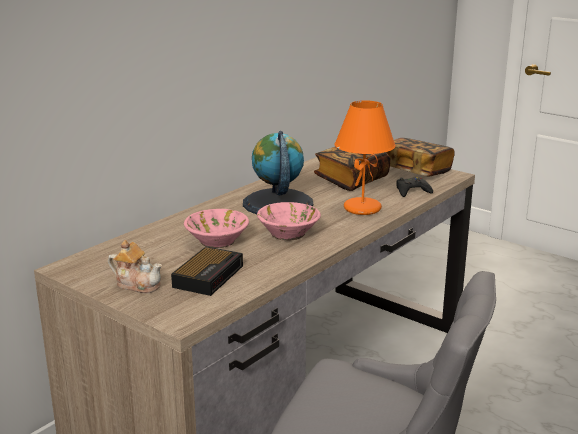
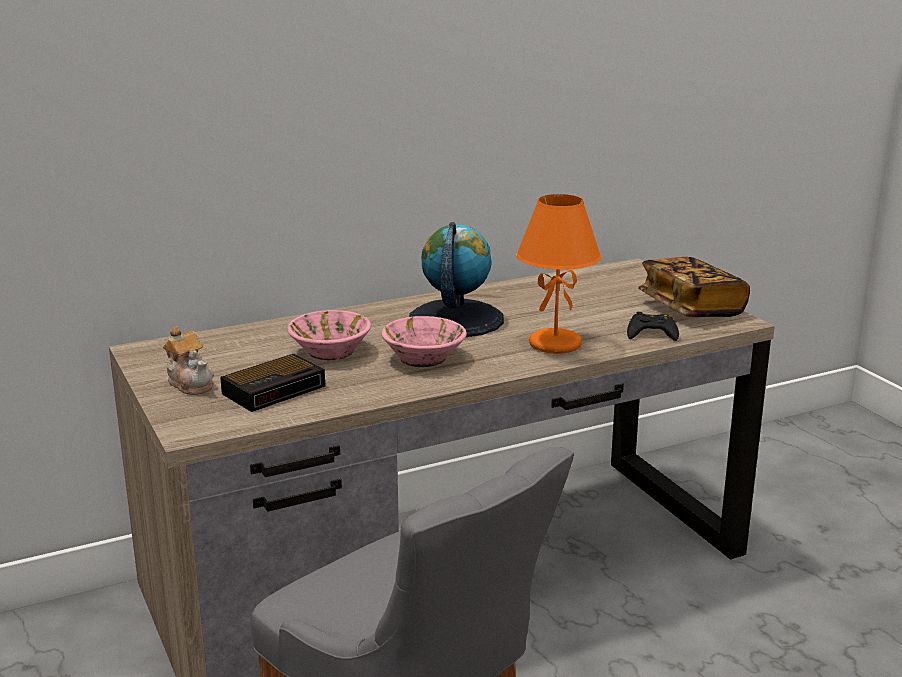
camera: 25 degrees right, 0 degrees up
book [314,146,390,191] -> none

